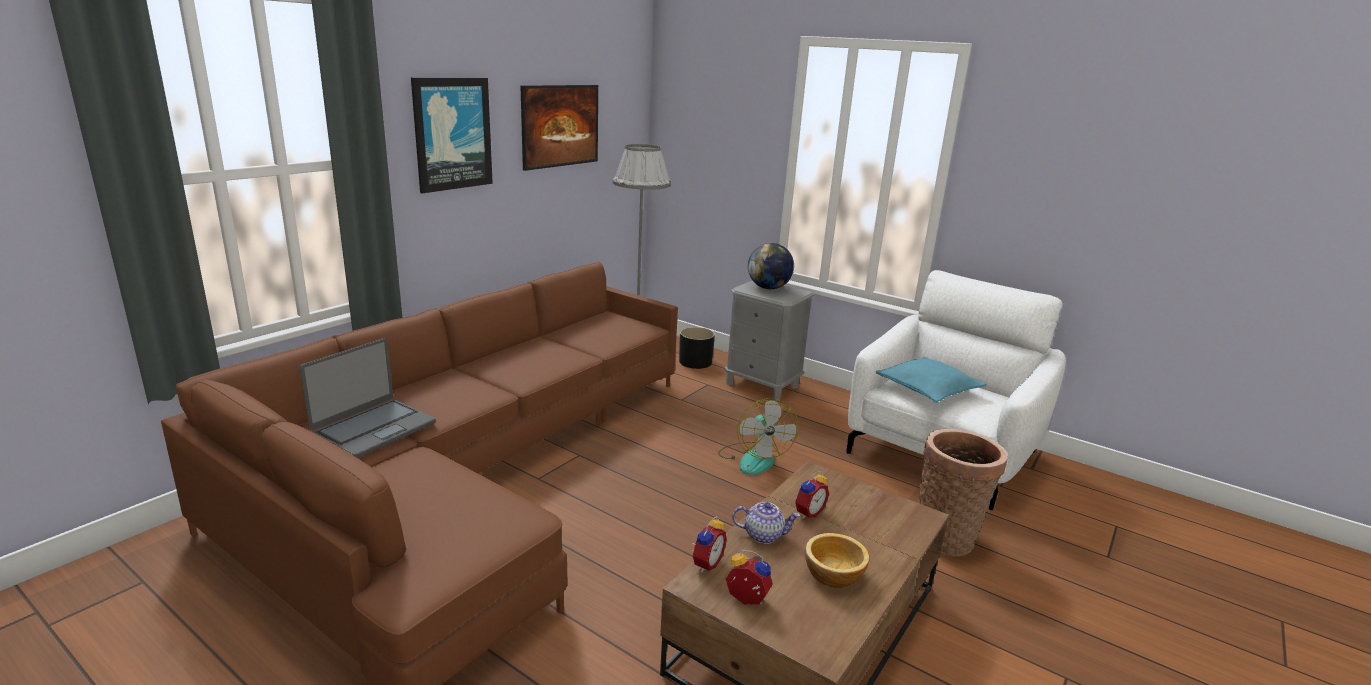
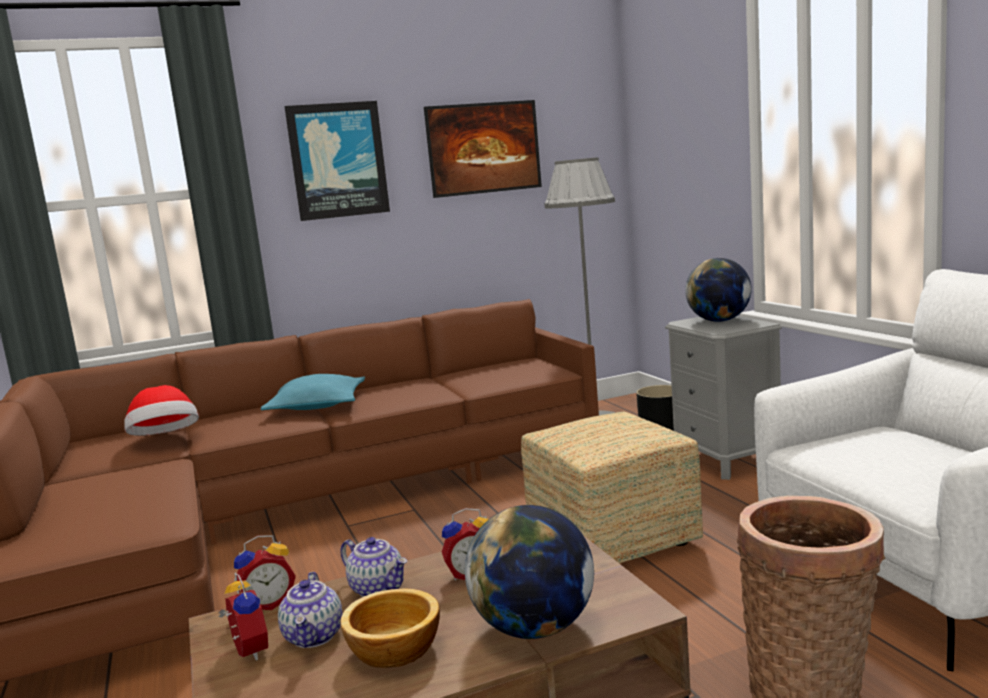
camera: 35 degrees right, 10 degrees down
laptop [300,338,436,458] -> hat [124,385,199,436]
fan [718,398,799,475] -> ottoman [521,412,703,563]
turquoise pillow [876,357,987,403] -> turquoise pillow moved to [261,374,365,410]
none -> teapot [278,572,343,648]
none -> globe [465,505,594,639]

